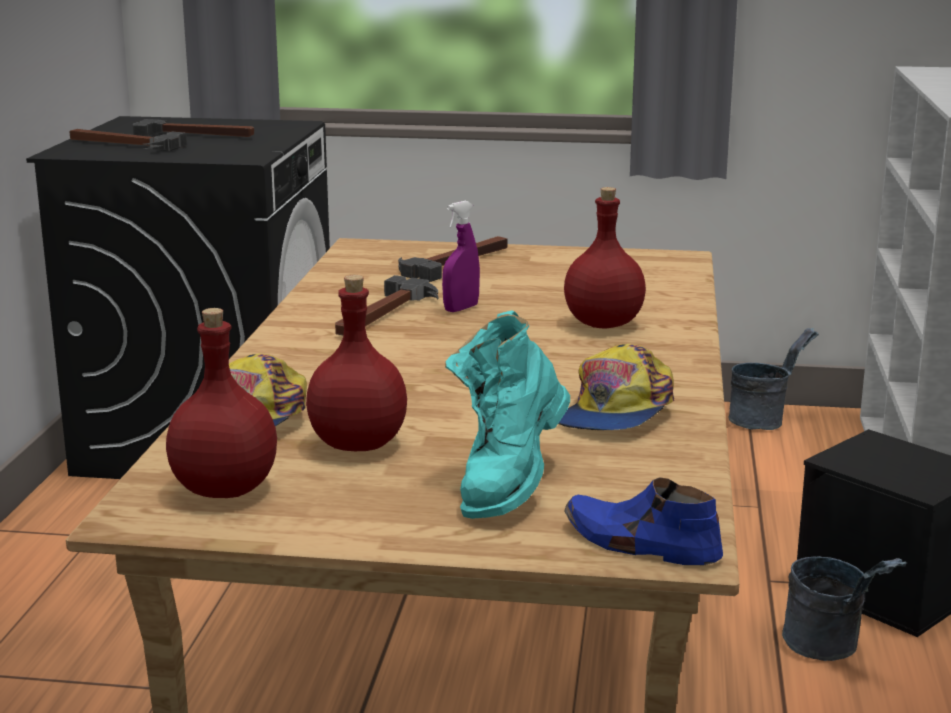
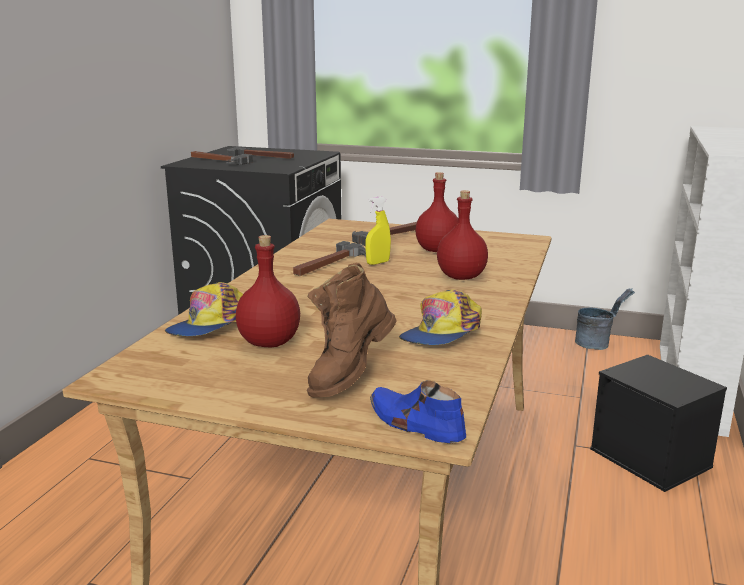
camera: 10 degrees right, 0 degrees up
red bottle [166,308,277,498] -> red bottle moved to [415,172,458,252]
purple spray bottle [442,201,480,312] -> yellow spray bottle [365,196,391,265]
turquoise boot [445,310,570,519] -> brown boot [307,263,397,397]
grey bucket [782,556,906,661] -> none

